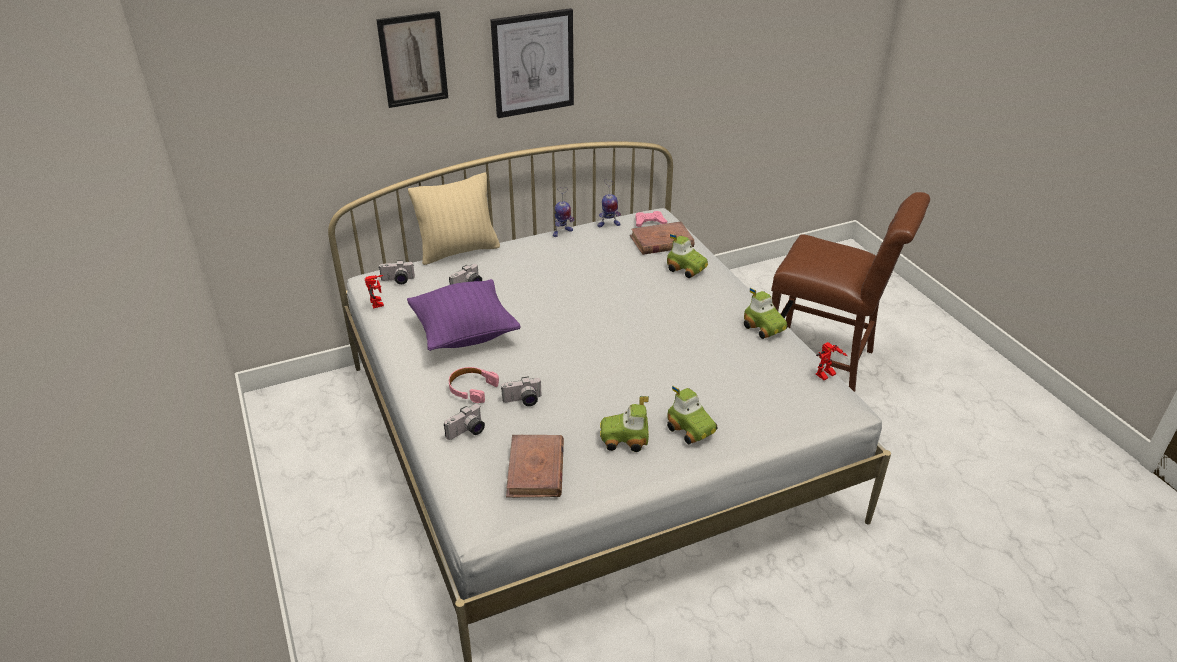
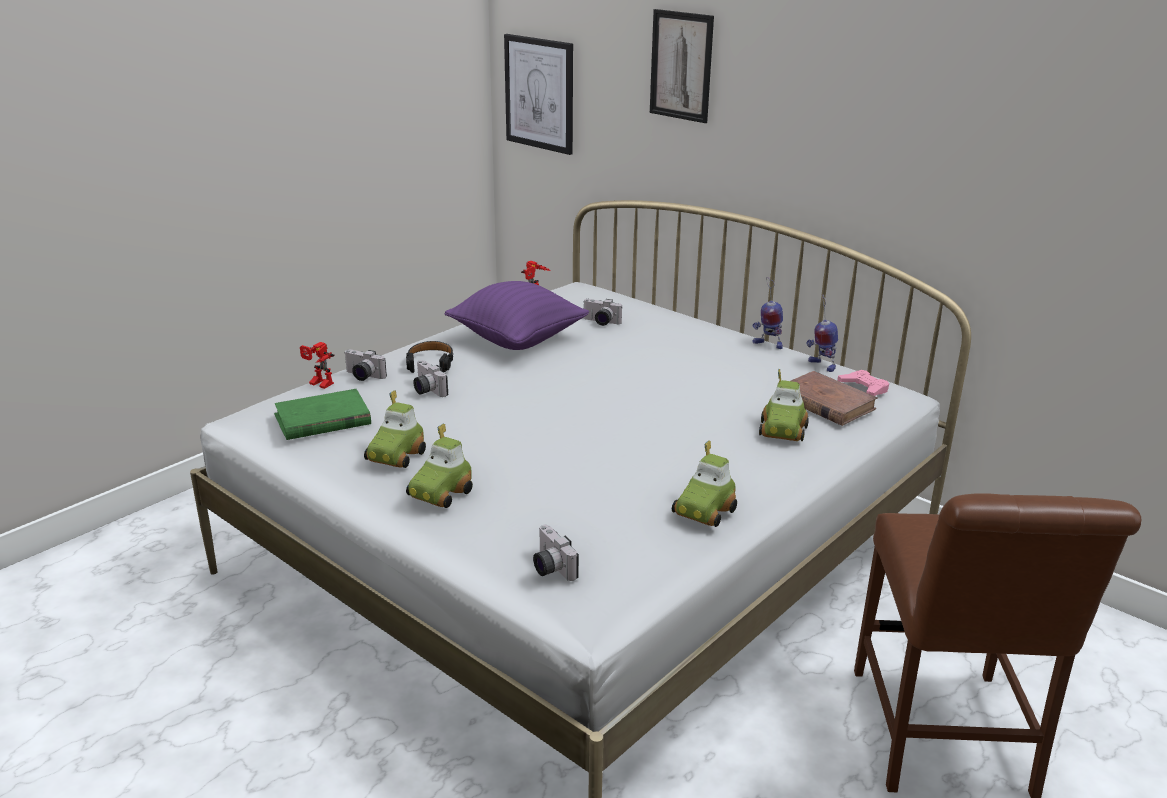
camera: 65 degrees right, 10 degrees down
camera [379,260,415,284] -> camera moved to [533,525,579,581]
beige pillow [408,172,500,265] -> none
pink headphones [449,367,499,403] -> black headphones [406,341,454,373]
picture [491,8,574,118] -> picture moved to [504,34,573,155]
brown book [506,435,564,498] -> green book [274,389,371,440]
toy car [600,396,649,452] -> toy car turned 135 degrees counterclockwise [364,390,426,468]
toy robot [816,342,847,380] -> toy robot moved to [300,342,335,389]

